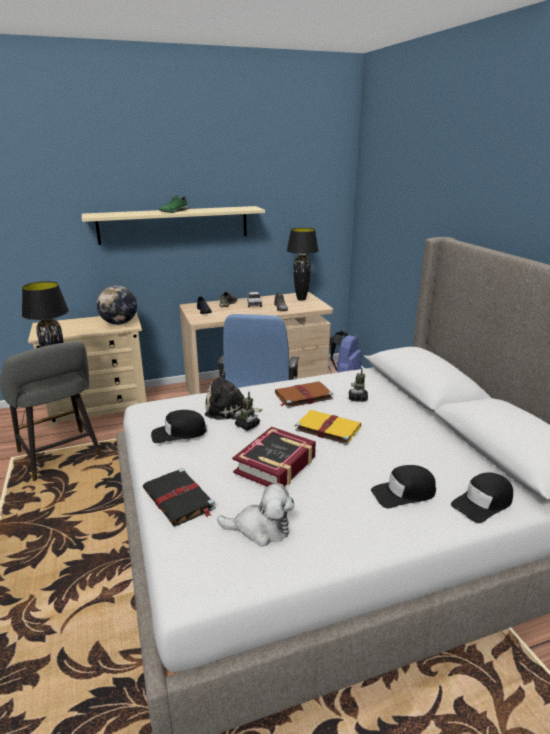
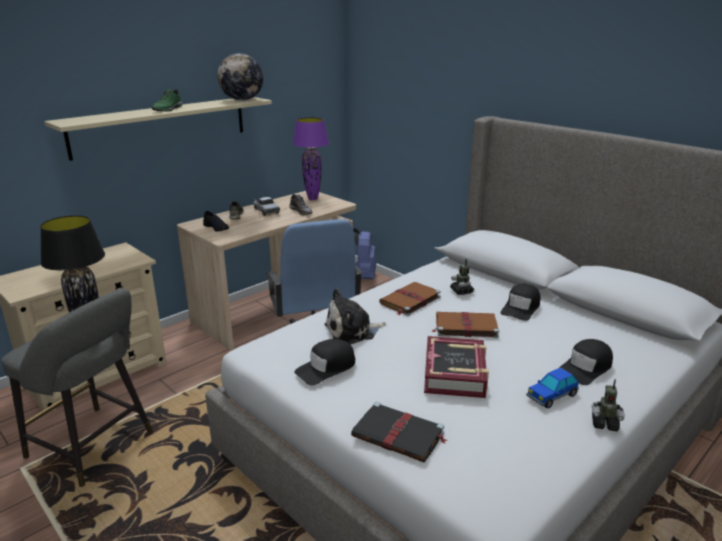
camera: 25 degrees left, 0 degrees up
globe [97,285,137,325] -> globe moved to [218,53,263,101]
plush toy [217,483,295,547] -> none
toy robot [234,392,260,431] -> toy robot moved to [592,379,624,431]
black table lamp [287,228,319,301] -> purple table lamp [293,117,329,200]
yellow book [295,410,361,445] -> brown book [432,312,499,338]
black cap [451,472,513,523] -> black cap moved to [501,284,540,321]
none -> toy car [526,367,579,408]

